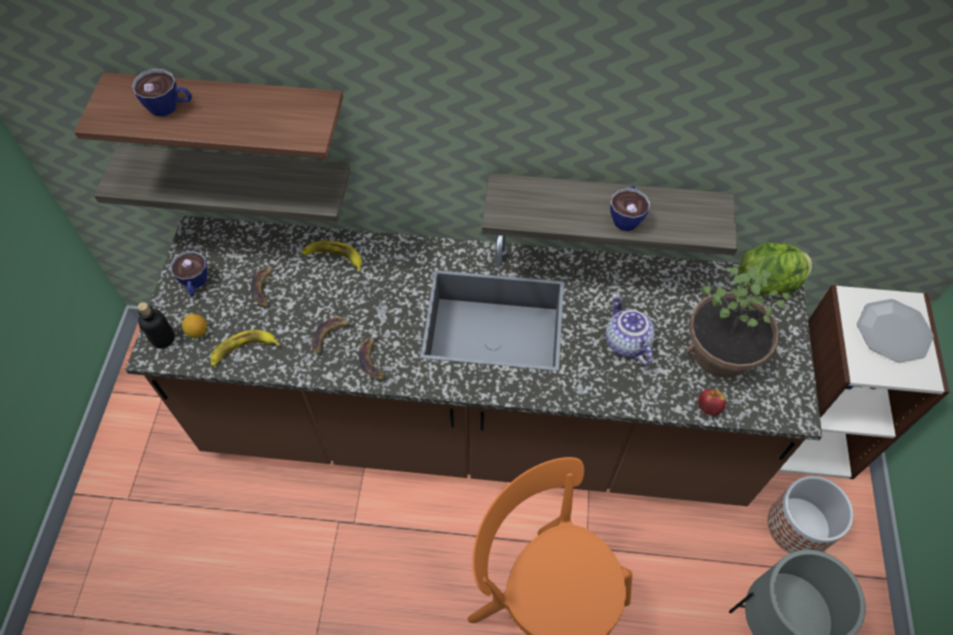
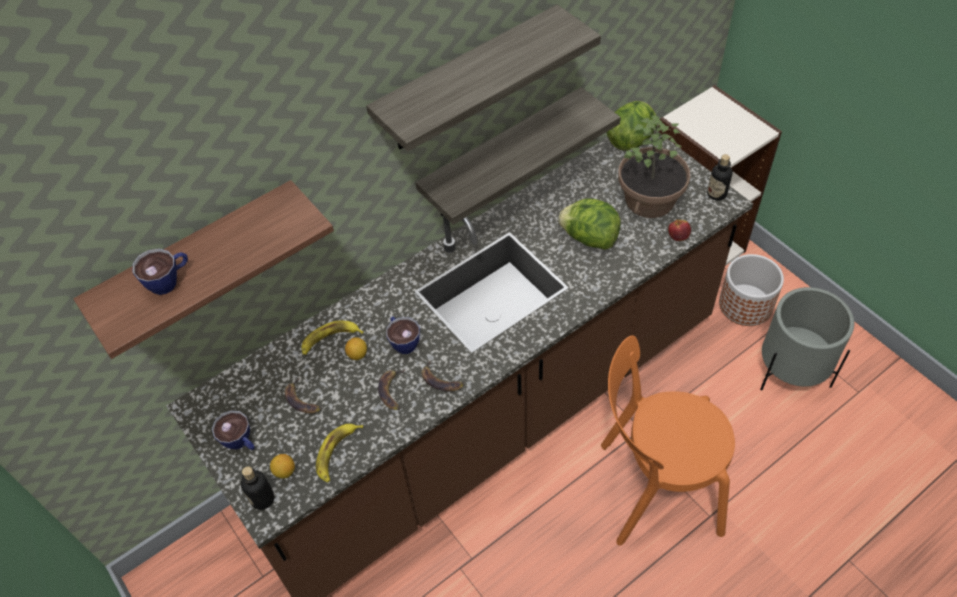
camera: 40 degrees left, 5 degrees down
shelf [94,145,350,223] -> shelf moved to [366,5,601,152]
teapot [606,293,654,365] -> lettuce [558,198,621,250]
cup [610,186,650,231] -> cup moved to [386,317,420,354]
plate [857,299,934,363] -> none
none -> lemon [345,337,367,360]
none -> bottle [707,154,733,201]

